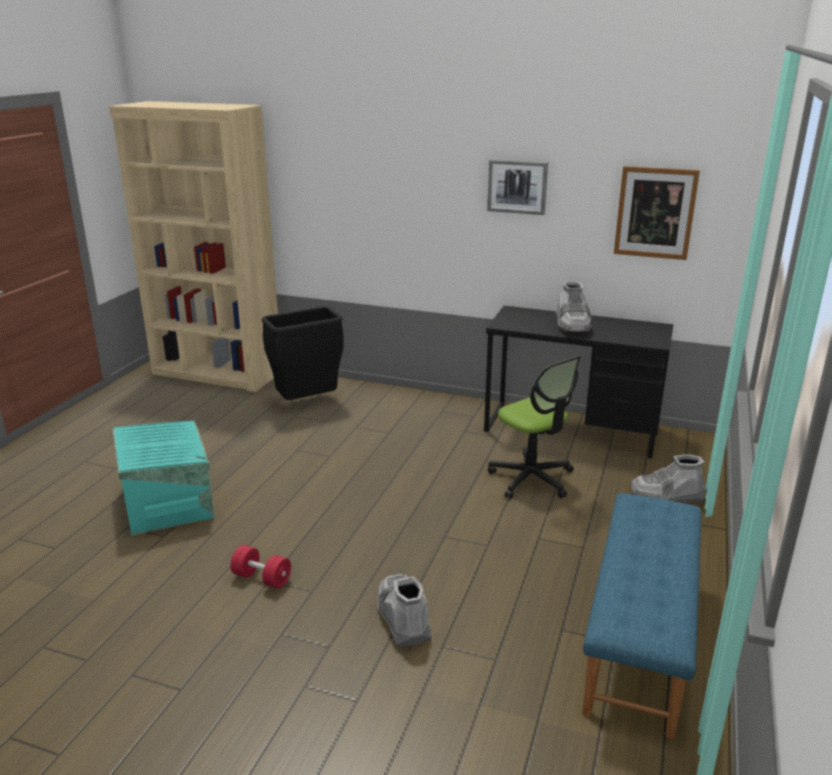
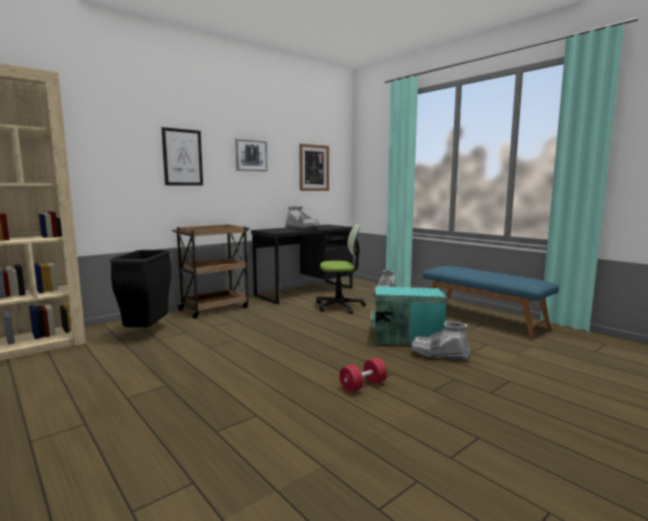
camera: 60 degrees left, 15 degrees down
turquoise storage box [113,421,215,536] -> turquoise storage box moved to [371,287,448,346]
none -> picture [161,127,203,186]
none -> brown cart [172,224,250,319]

